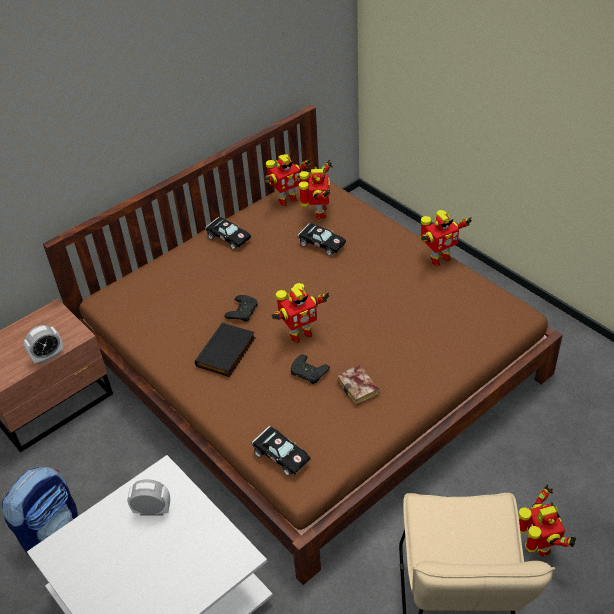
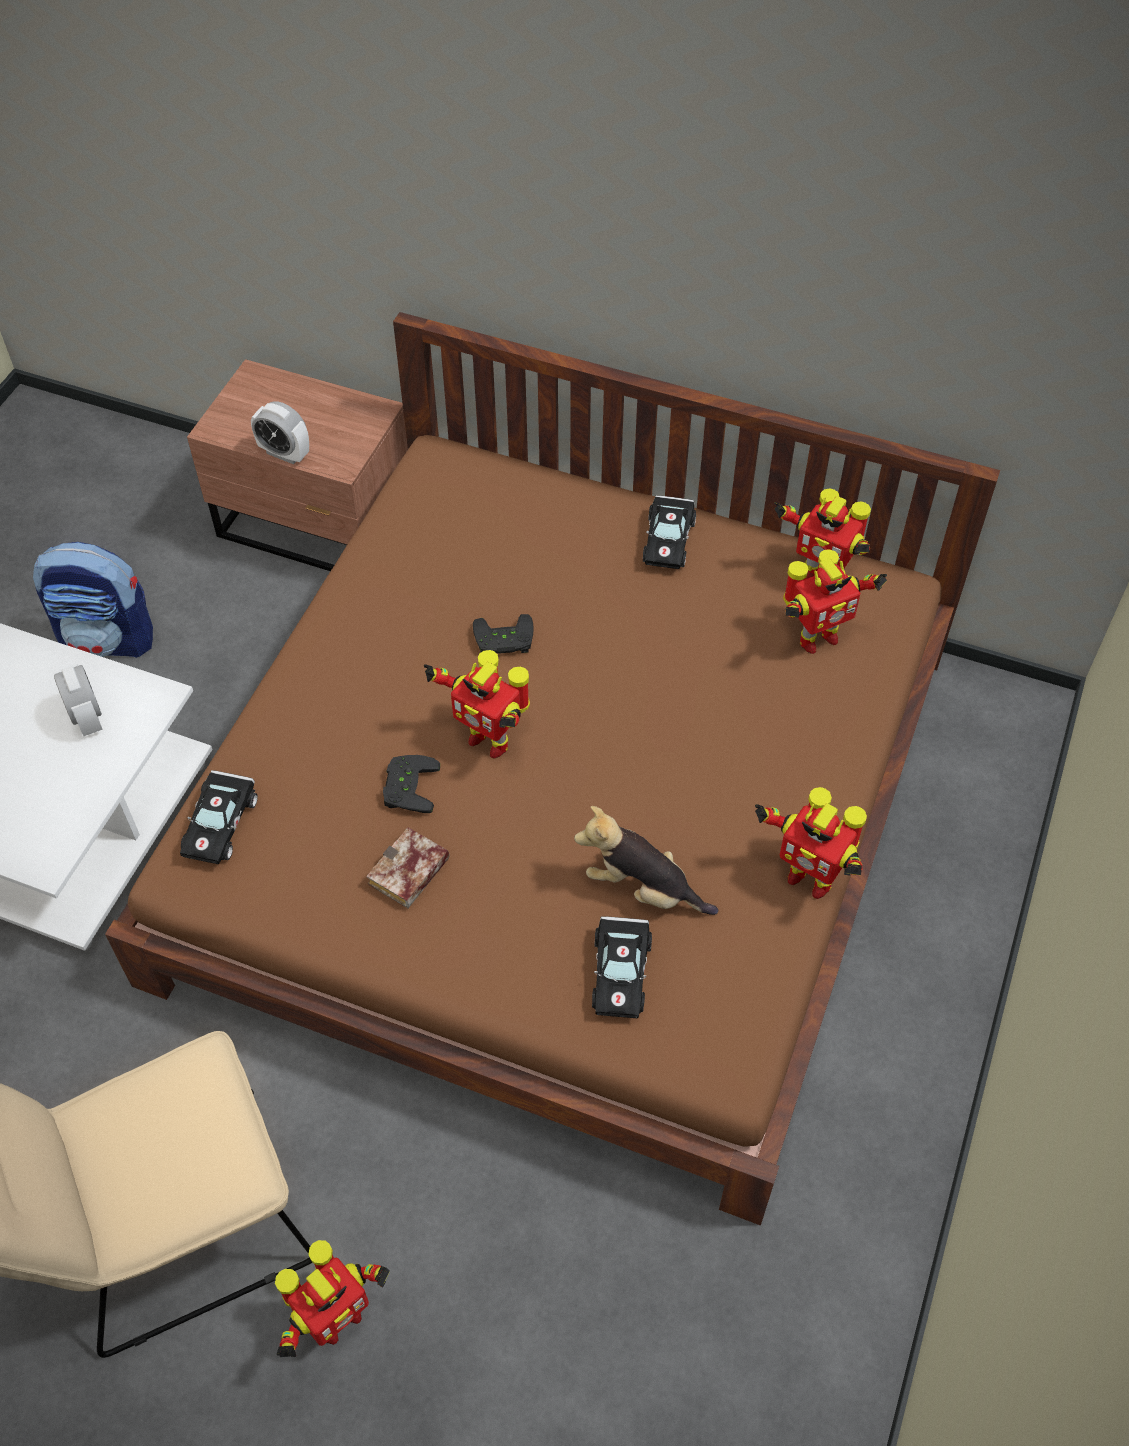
camera: 60 degrees right, 10 degrees up
black book [195,322,256,377] -> none
black toy car [298,223,346,255] -> black toy car moved to [592,916,652,1018]
none -> plush toy [574,806,718,915]

